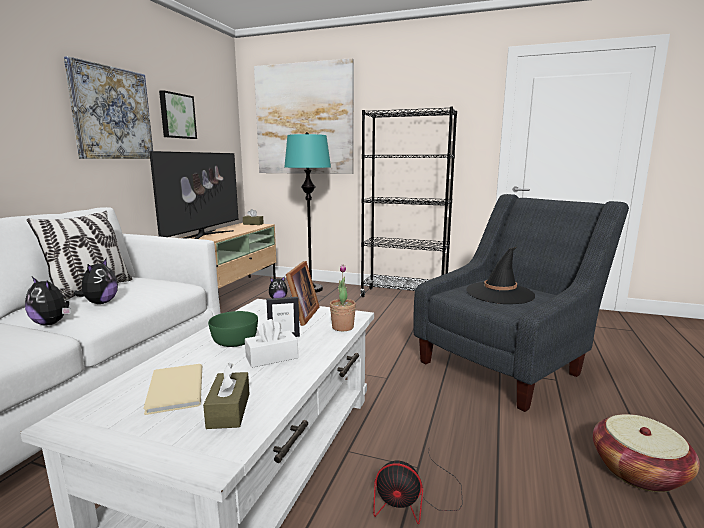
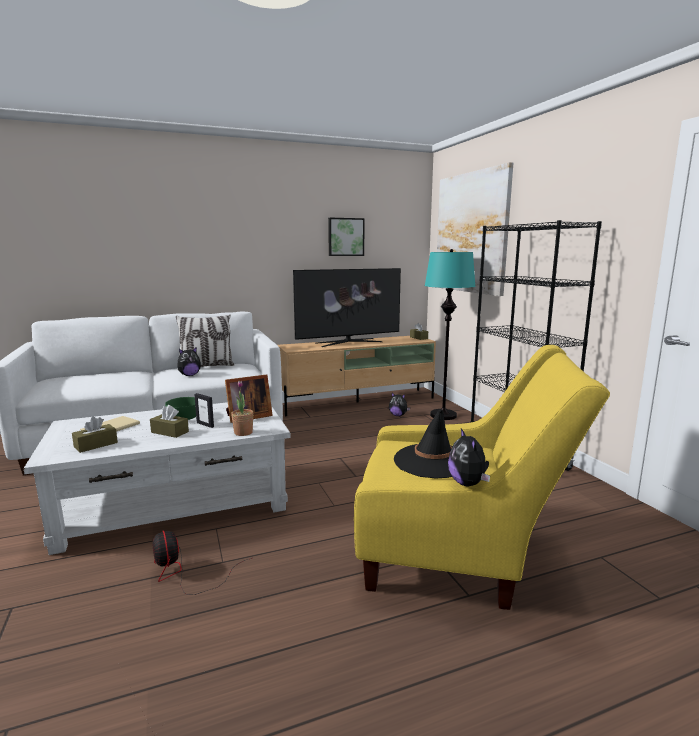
camera: 50 degrees right, 0 degrees up
plush toy [25,277,71,325] -> plush toy moved to [448,428,490,486]
picture [64,56,153,159] -> none
white tissue box [245,319,298,368] -> brown tissue box [150,405,189,438]
grey armchair [413,194,629,412] -> yellow armchair [354,345,610,610]
basket [593,414,700,492] -> none

